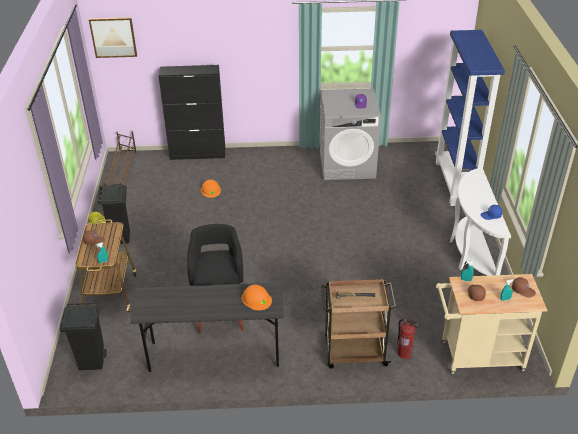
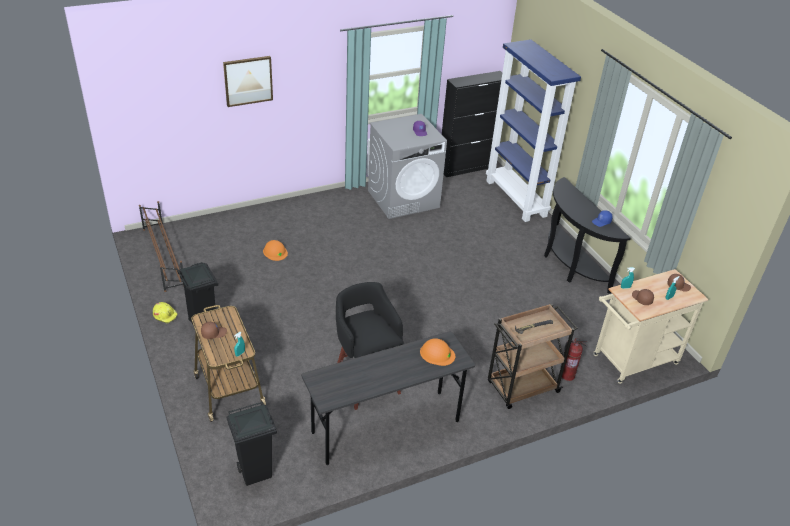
camera: 25 degrees left, 0 degrees up
picture [89,17,137,58] -> picture moved to [223,56,273,107]
black cabinet [158,65,225,160] -> black cabinet moved to [442,71,502,177]
white console table [450,168,511,276] -> black console table [544,177,631,294]

